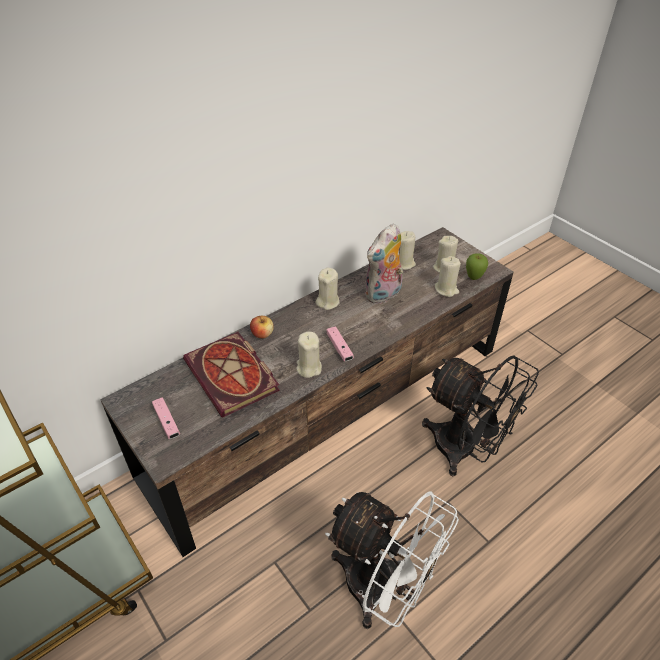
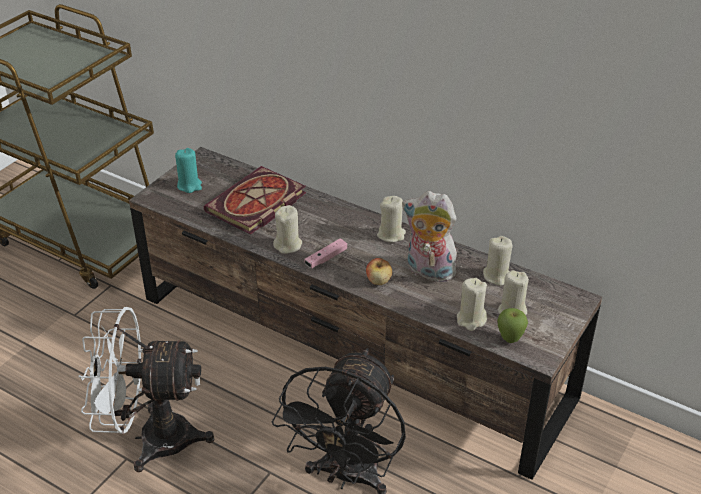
camera: 70 degrees right, 5 degrees down
pink game controller [152,397,180,439] -> turquoise candle [175,148,202,193]
apple [250,315,274,339] -> apple moved to [366,258,392,285]
white fan [325,491,459,629] -> white fan turned 75 degrees clockwise [78,307,214,472]

